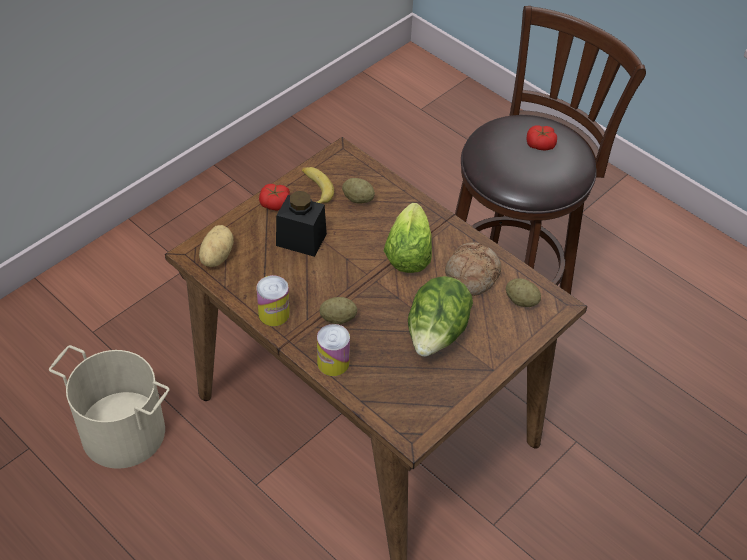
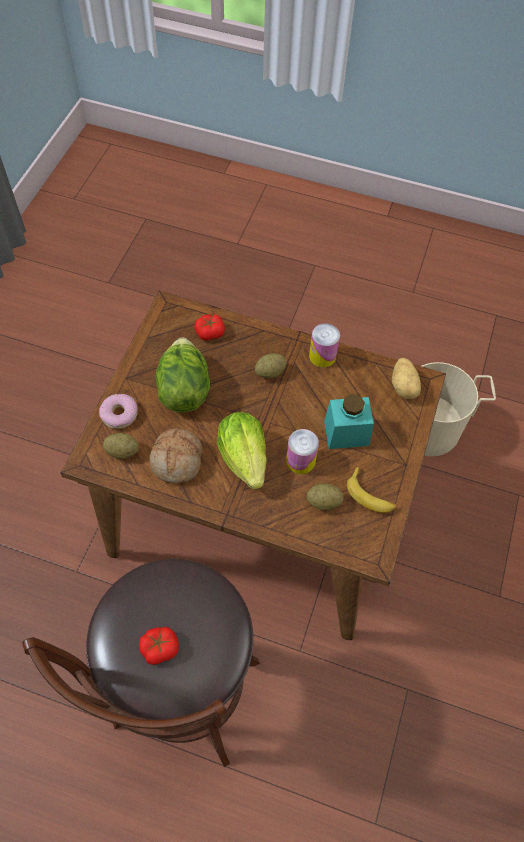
camera: 155 degrees right, 10 degrees up
tomato [259,184,290,210] -> tomato moved to [195,314,225,340]
black jar [276,191,327,257] -> turquoise jar [324,394,374,449]
can [317,324,350,376] -> can moved to [286,429,319,474]
none -> donut [99,394,138,429]

